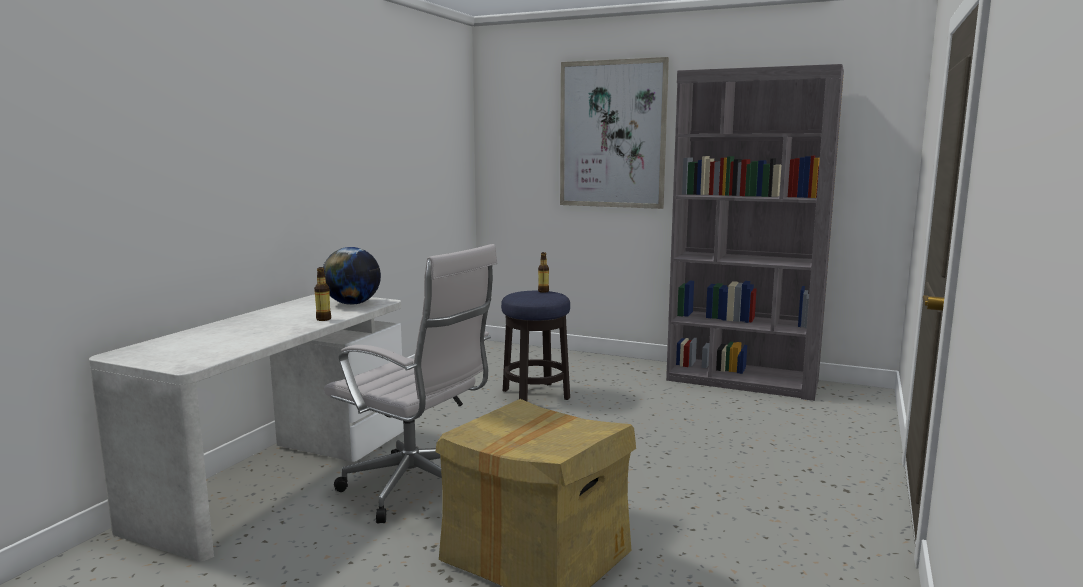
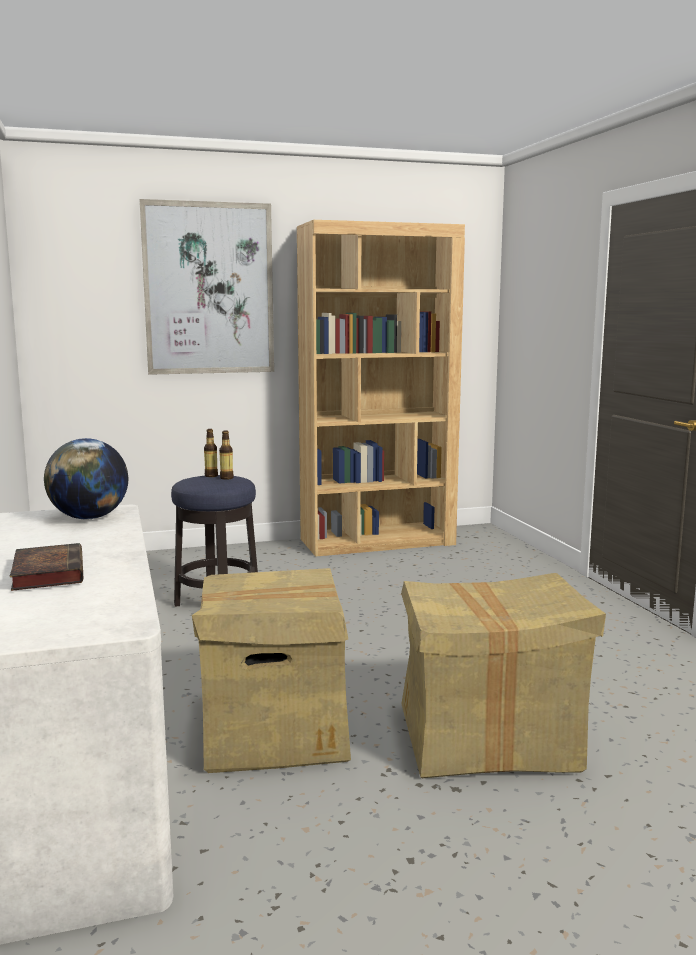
camera: 40 degrees left, 0 degrees up
bottle [314,267,331,321] -> bottle moved to [219,430,234,480]
white office chair [324,244,497,523] -> cardboard box [192,568,351,773]
grey bookcase [666,64,844,401] -> brown bookcase [297,220,465,557]
none -> book [10,543,83,591]

